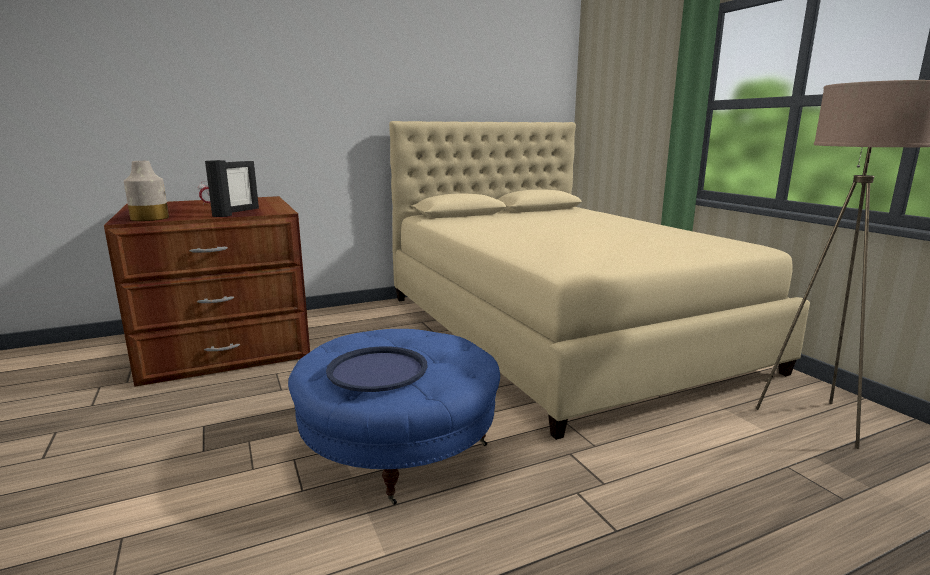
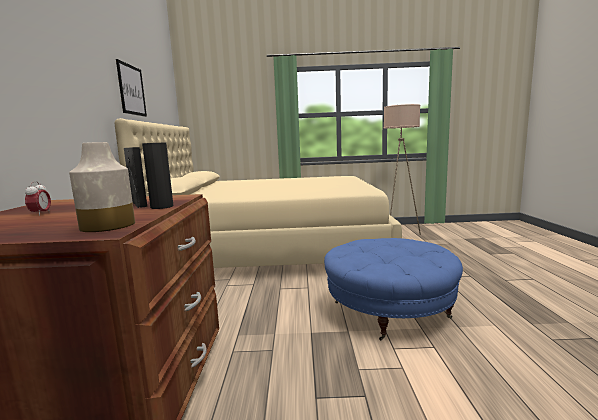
camera: 65 degrees left, 5 degrees down
blue tray [326,347,428,392] -> none
none -> picture [116,59,147,117]

